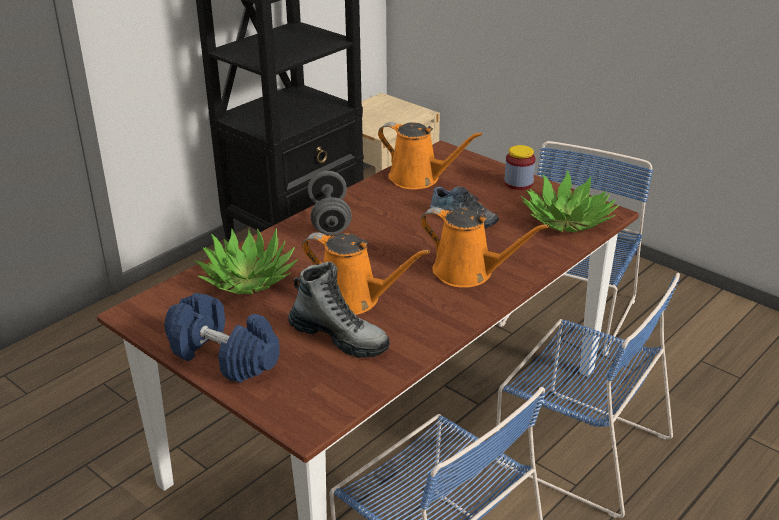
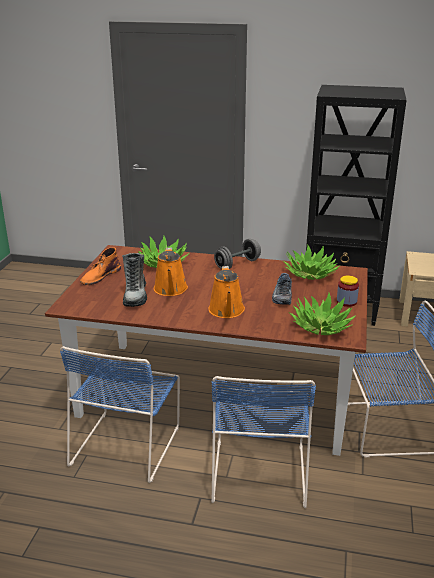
camera: 60 degrees right, 5 degrees down
blue dumbbell [164,293,279,383] -> orange boot [80,247,121,285]
orange watering can [378,122,482,189] -> potted plant [283,245,340,280]

